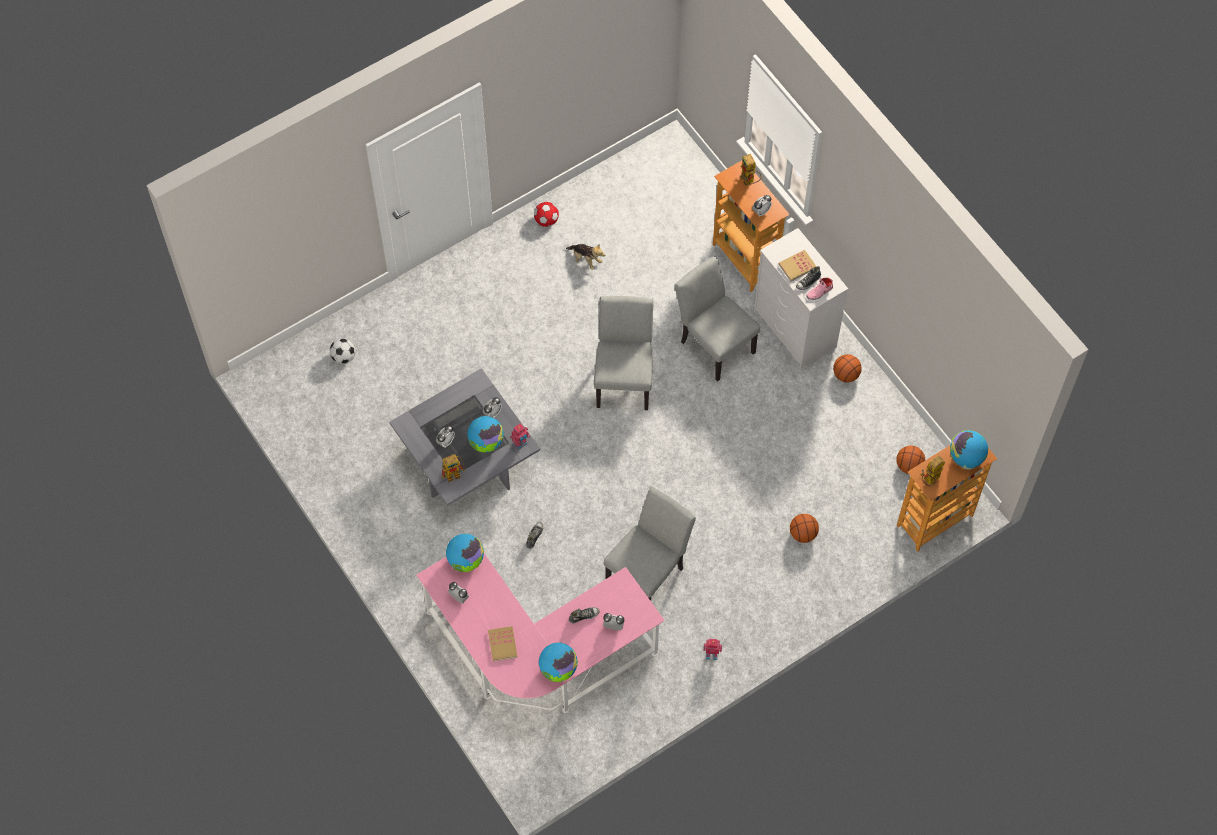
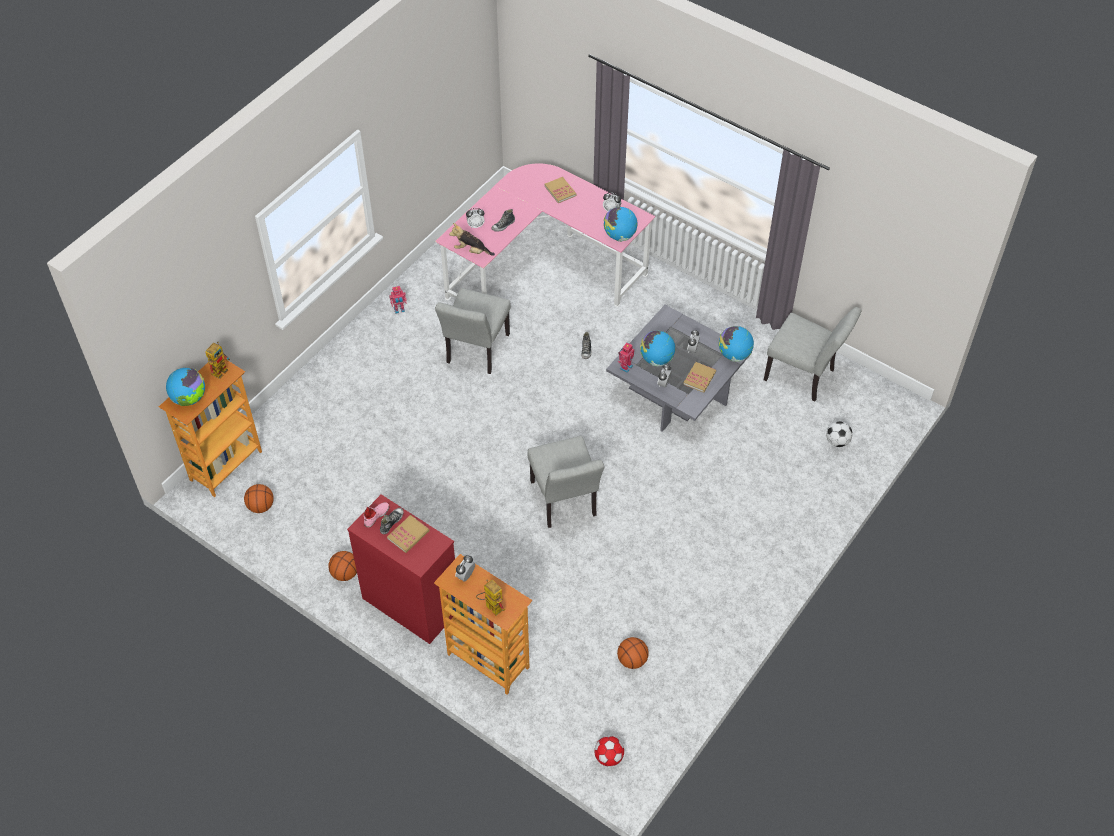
camera: 160 degrees right, 10 degrees down
toy robot [442,454,465,482] -> none
football [534,202,559,227] -> football moved to [594,736,624,767]
globe [539,643,578,682] -> globe moved to [719,326,754,362]
plush toy [566,244,605,270] -> plush toy moved to [449,223,495,256]
grey chair [675,256,760,382] -> grey chair moved to [764,307,861,401]
white dresser [754,228,848,369] -> red dresser [347,494,455,644]
basketball [790,514,819,543] -> basketball moved to [617,637,649,669]
none -> book [683,362,716,393]

